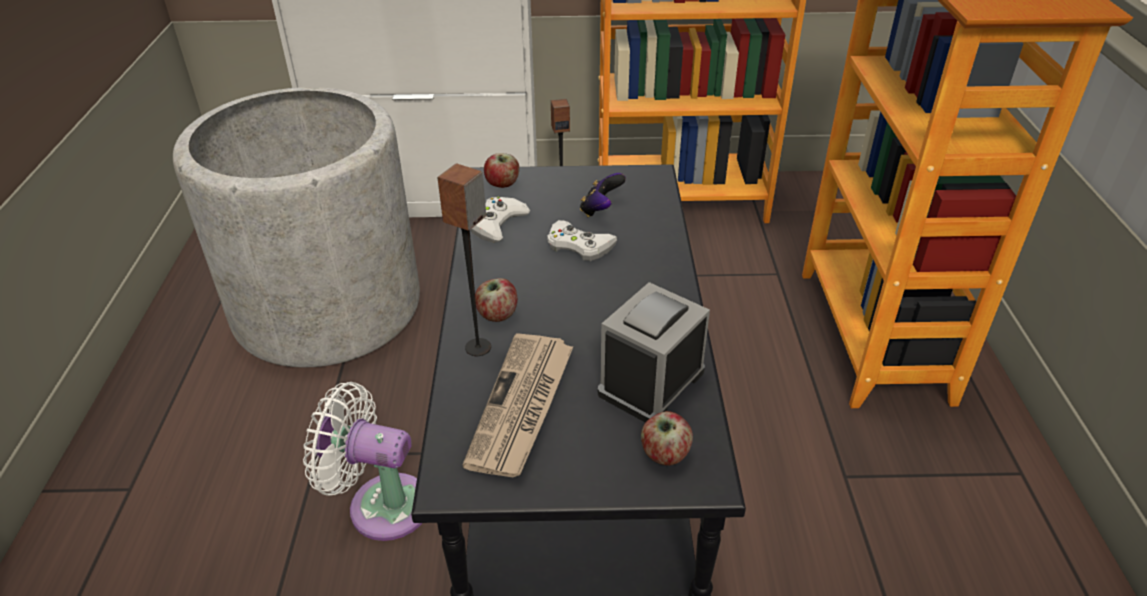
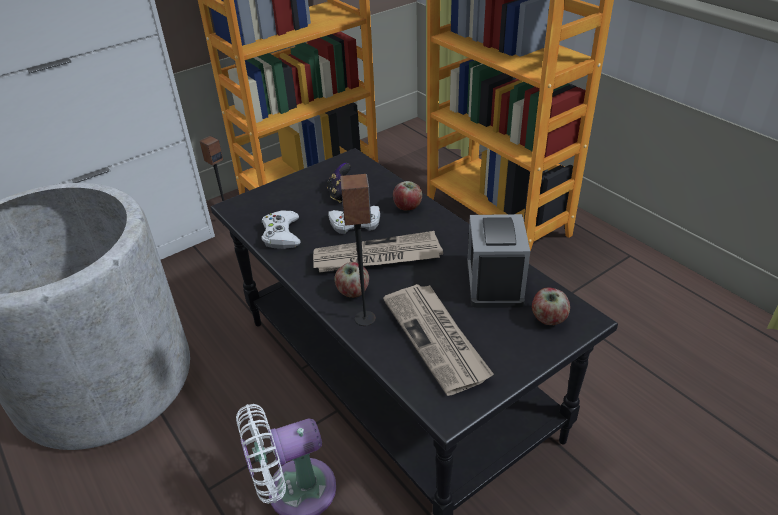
camera: 35 degrees left, 0 degrees up
apple [484,153,519,188] -> apple moved to [393,181,422,210]
none -> newspaper [313,231,443,273]

